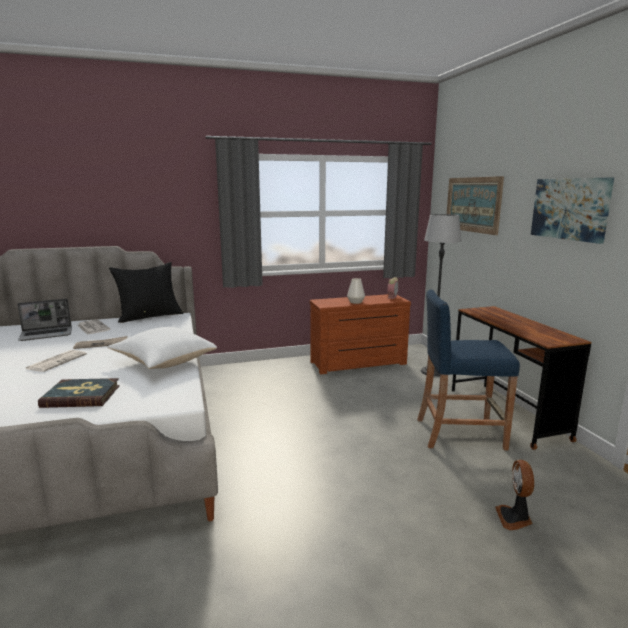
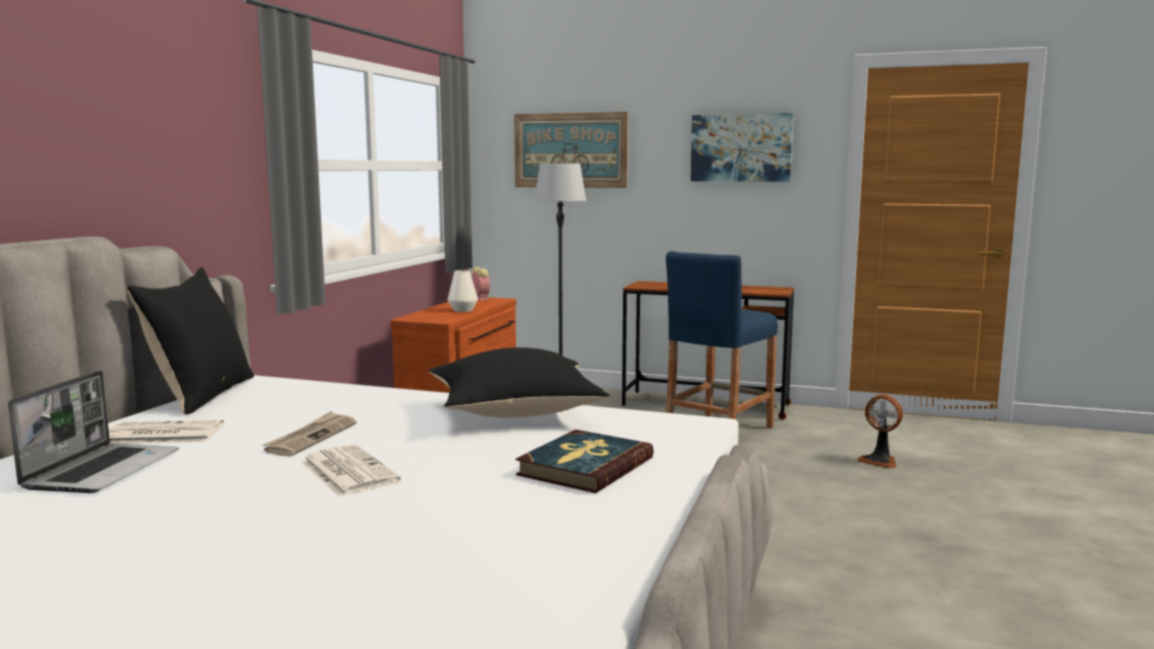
camera: 55 degrees left, 5 degrees down
white pillow [107,327,217,369] -> black pillow [429,347,610,418]

